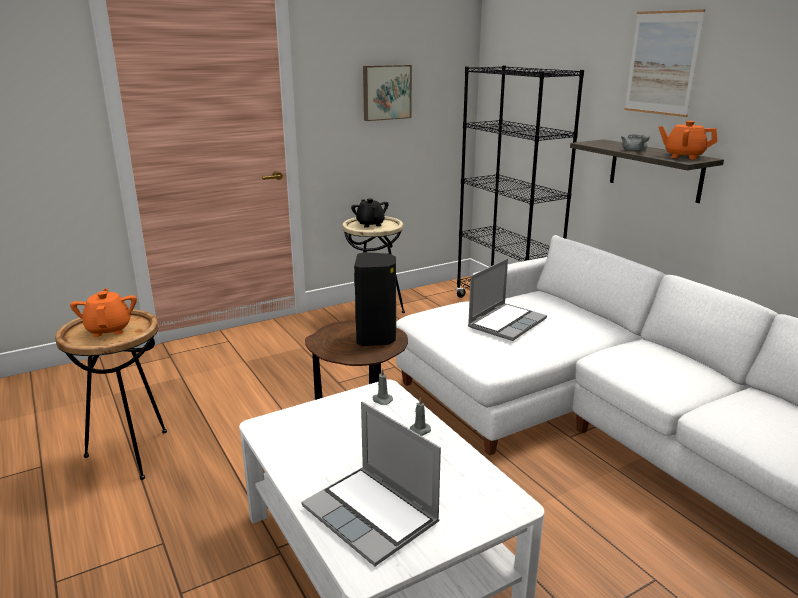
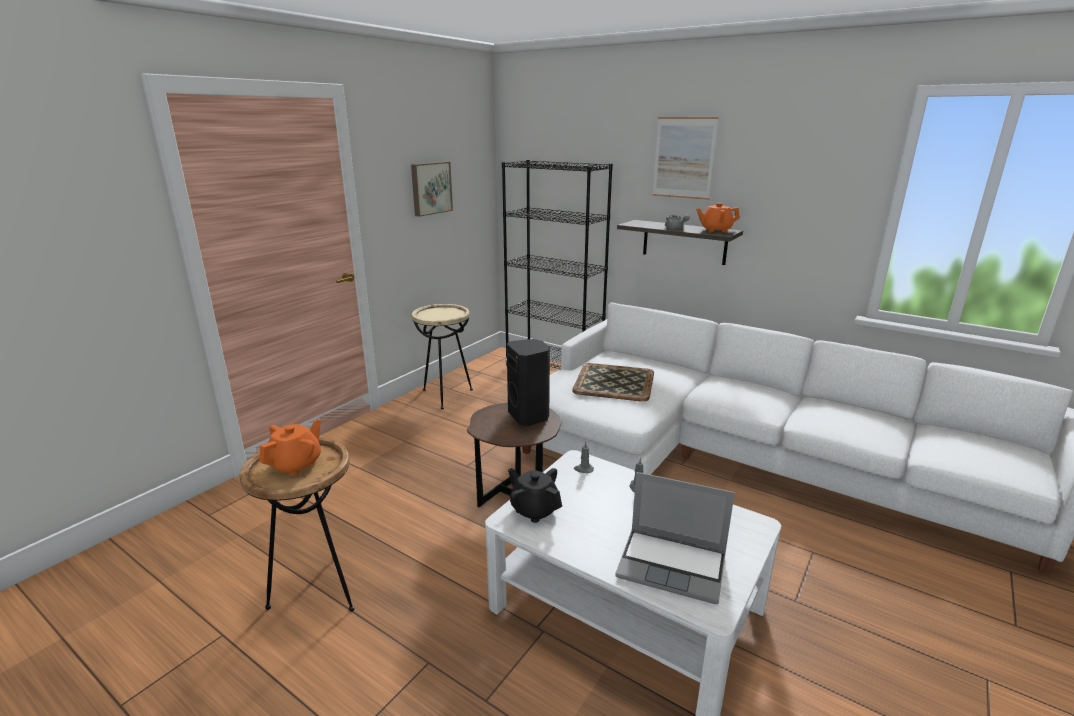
camera: 25 degrees left, 0 degrees up
orange teapot [70,288,137,337] -> orange teapot turned 75 degrees clockwise [259,419,321,476]
black teapot [351,199,389,228] -> black teapot moved to [508,468,562,523]
laptop [468,258,547,341] -> tray [572,363,654,402]

